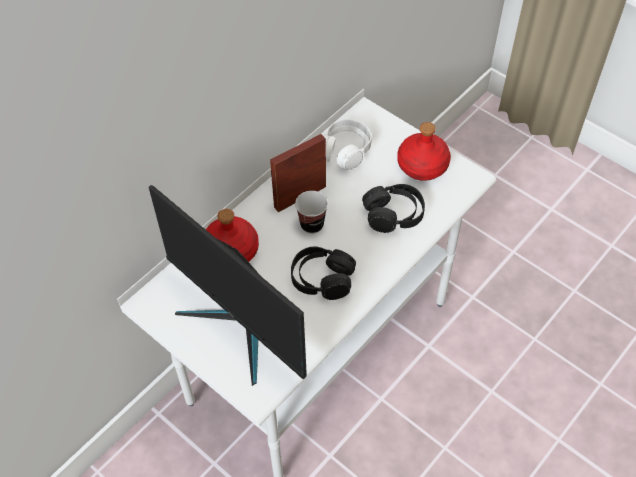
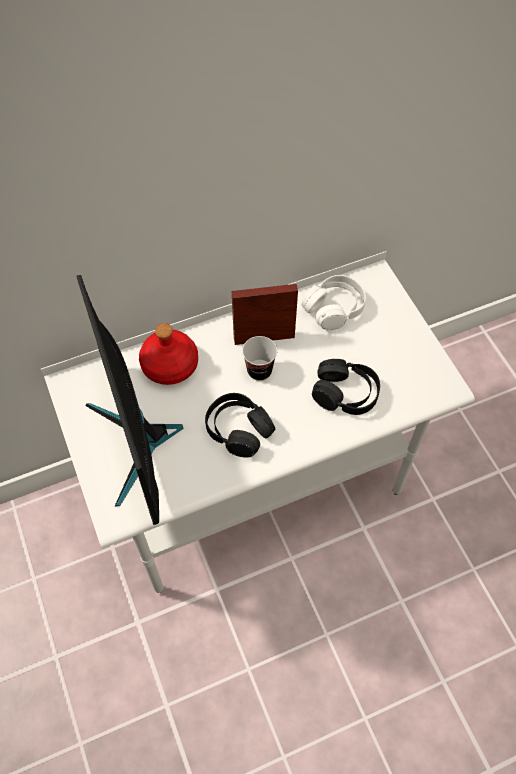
camera: 25 degrees right, 5 degrees up
red bottle [397,122,451,181] -> none

